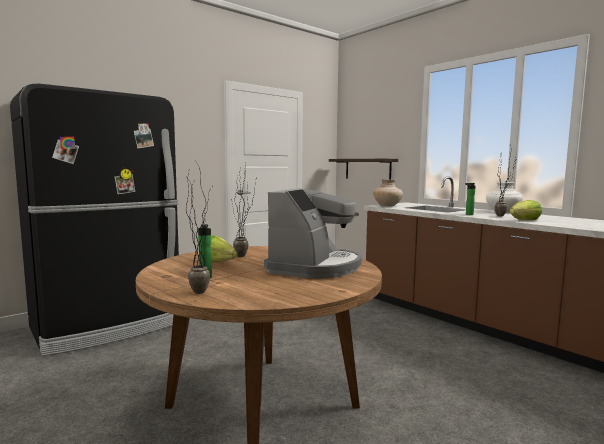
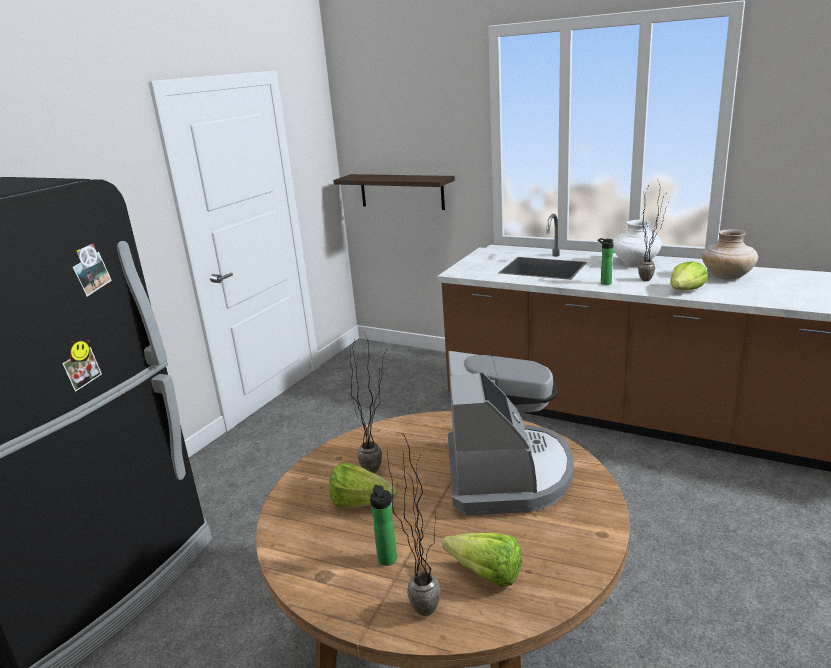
camera: 20 degrees left, 15 degrees up
beige vase [373,179,403,206] -> beige vase moved to [702,229,758,279]
none -> lettuce [442,533,522,587]

